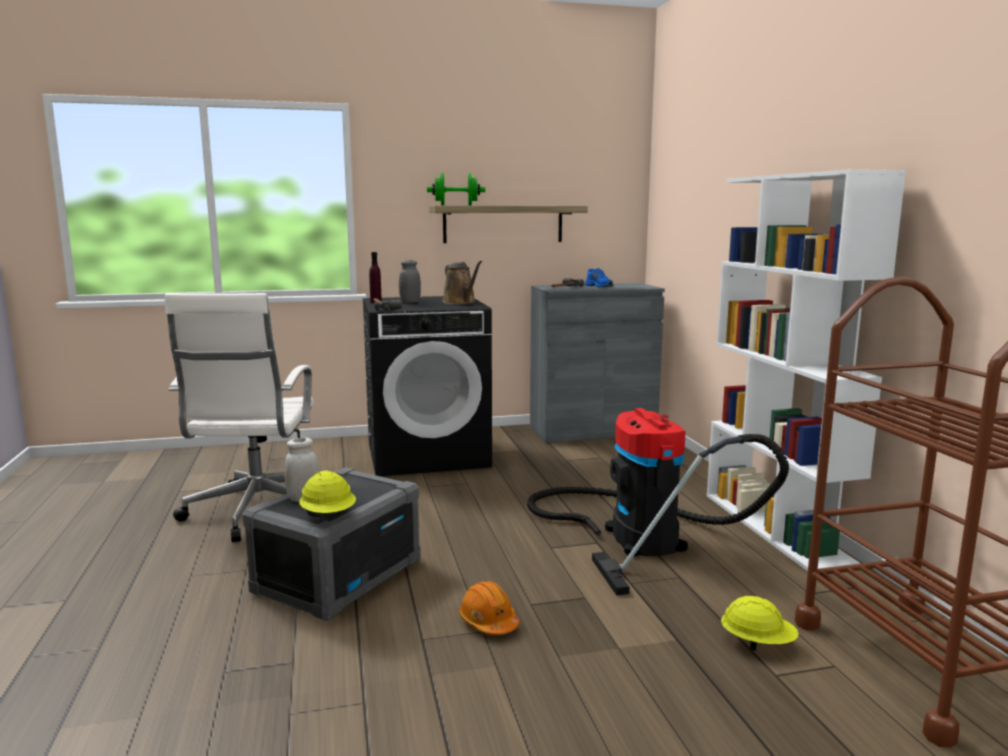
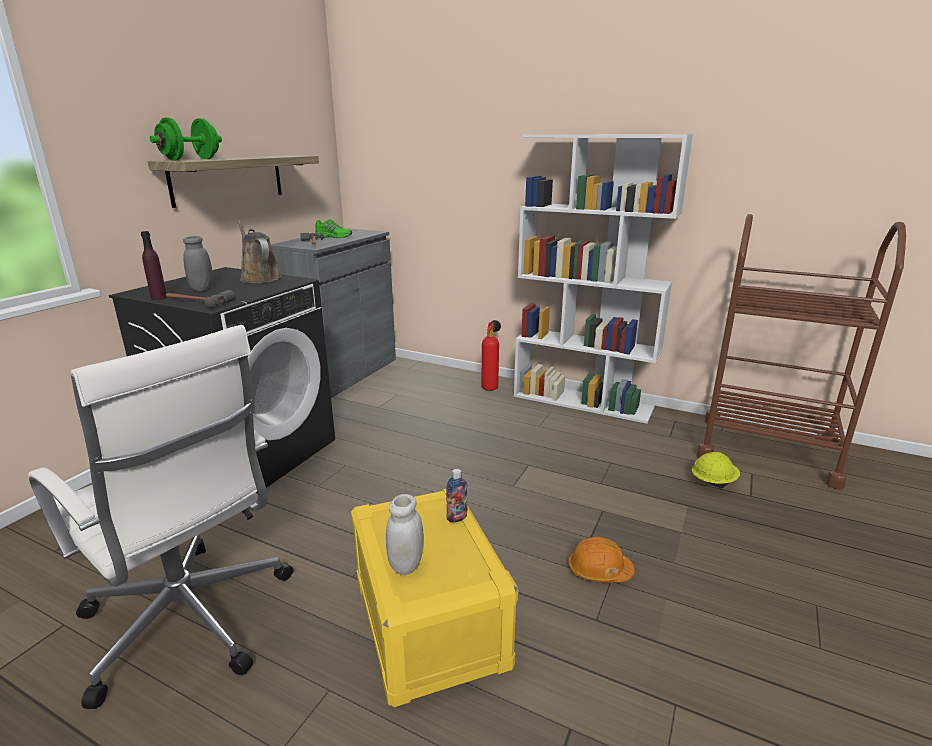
camera: 50 degrees left, 10 degrees up
grey storage box [243,467,421,621] -> yellow storage box [351,489,518,707]
yellow hard hat [299,471,356,517] -> none
brown watering can [442,261,482,304] -> brown watering can turned 135 degrees counterclockwise [238,220,282,283]
vacuum cleaner [527,408,789,596] -> none
blue shoe [585,268,613,287] -> green shoe [315,219,352,238]
none -> bottle [446,469,467,523]
none -> fire extinguisher [481,320,501,391]

